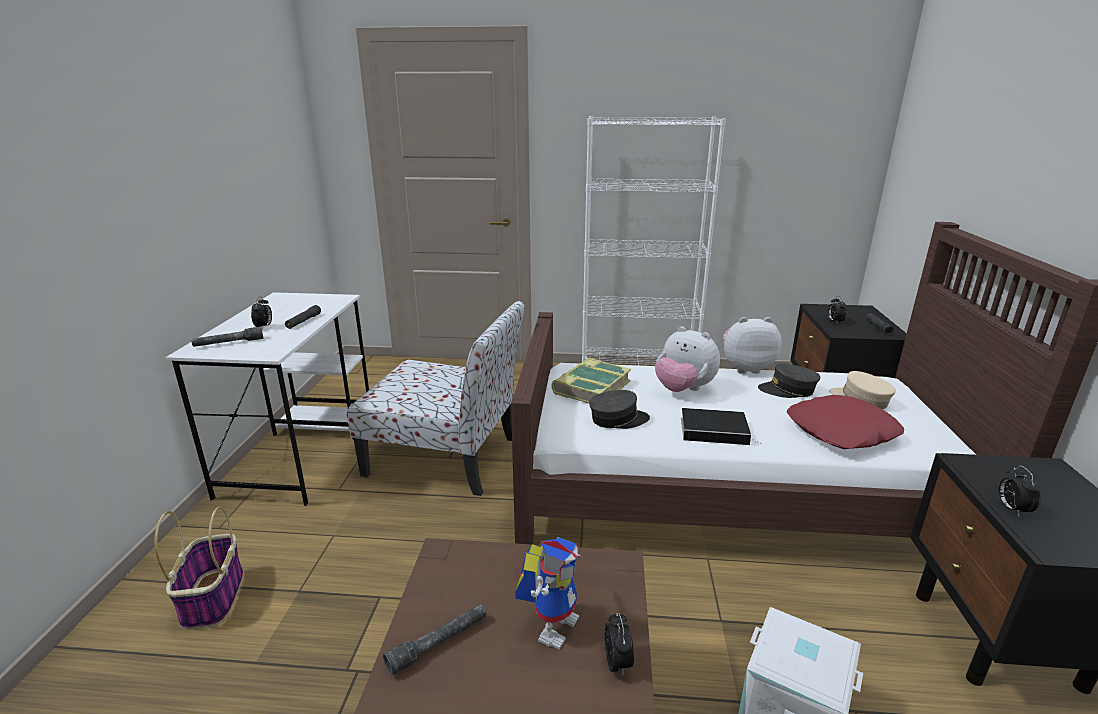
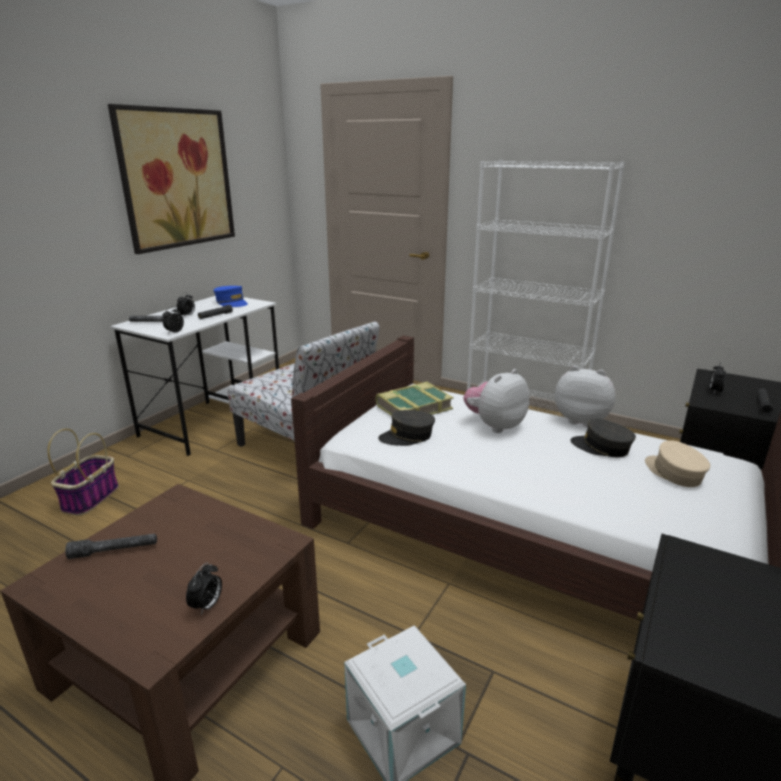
camera: 25 degrees right, 0 degrees up
toy robot [515,537,582,650] -> none
grey cap [589,390,650,429] -> grey cap turned 150 degrees clockwise [378,410,435,446]
plush toy [655,326,720,392] -> plush toy turned 75 degrees clockwise [463,369,529,433]
book [681,408,760,445] -> none
red pillow [787,395,904,449] -> none
alarm clock [998,465,1041,517] -> alarm clock moved to [162,306,184,334]
none -> picture [108,104,235,254]
none -> blue cap [214,286,248,307]

